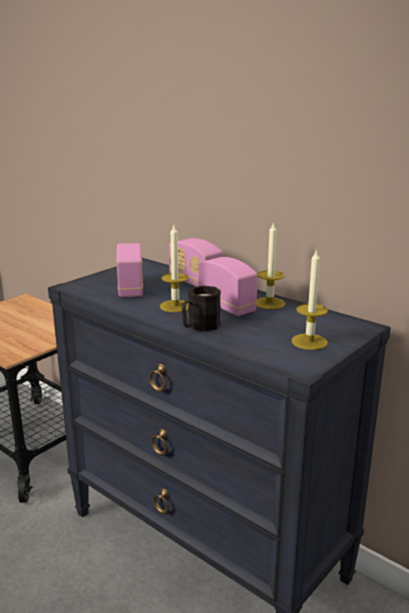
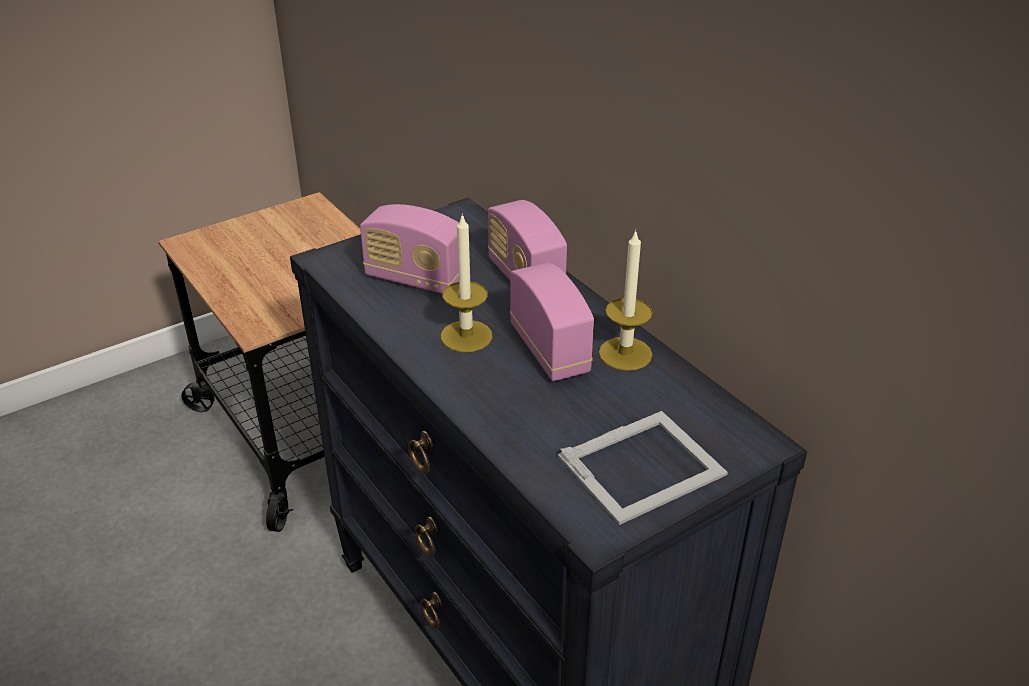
camera: 15 degrees right, 15 degrees up
radio [117,243,143,297] -> radio turned 105 degrees clockwise [360,204,459,294]
black mug [182,285,221,332] -> none
candle [292,249,328,350] -> picture frame [558,411,728,525]

